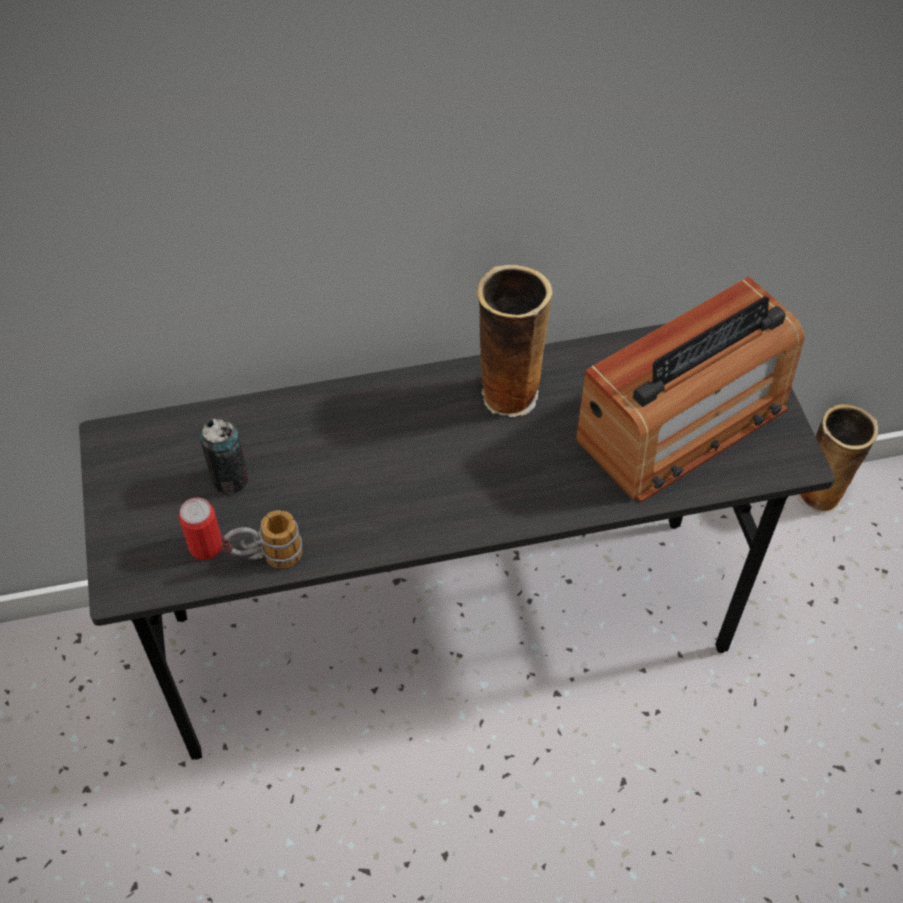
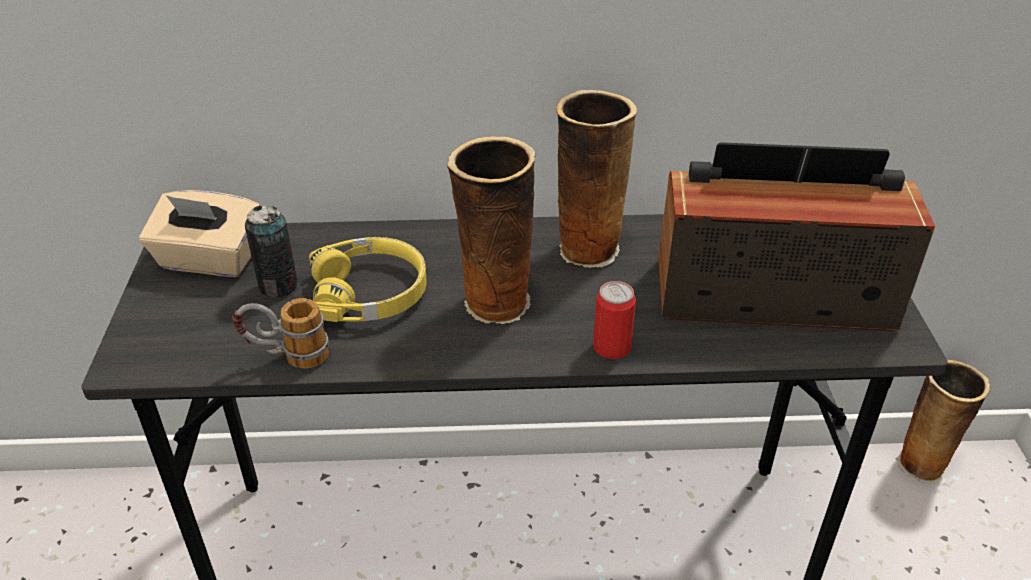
camera: 10 degrees right, 15 degrees down
can [179,498,222,560] -> can moved to [593,281,636,359]
radio [576,276,804,503] -> radio turned 150 degrees counterclockwise [658,142,935,332]
none -> beige tissue box [139,190,260,277]
none -> yellow headphones [309,237,427,322]
none -> vase [447,137,535,324]

